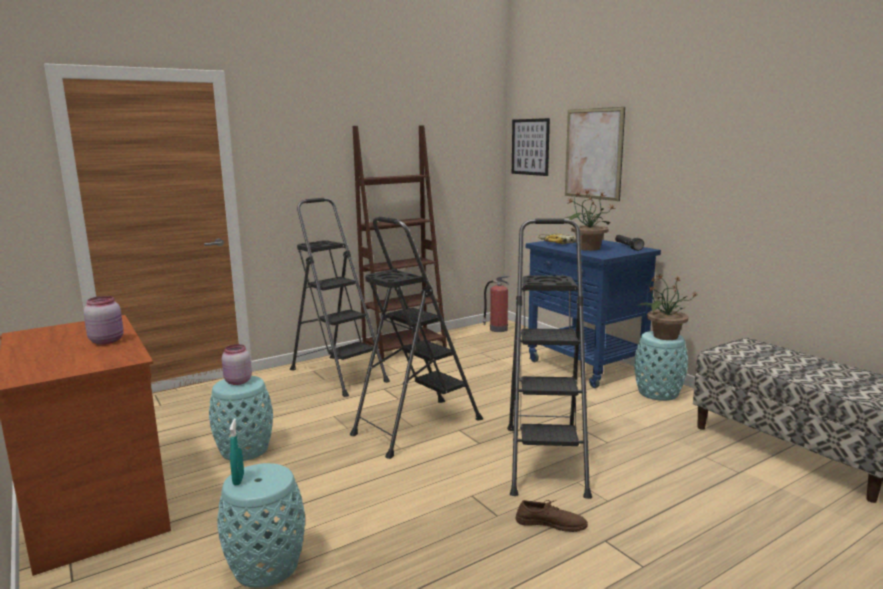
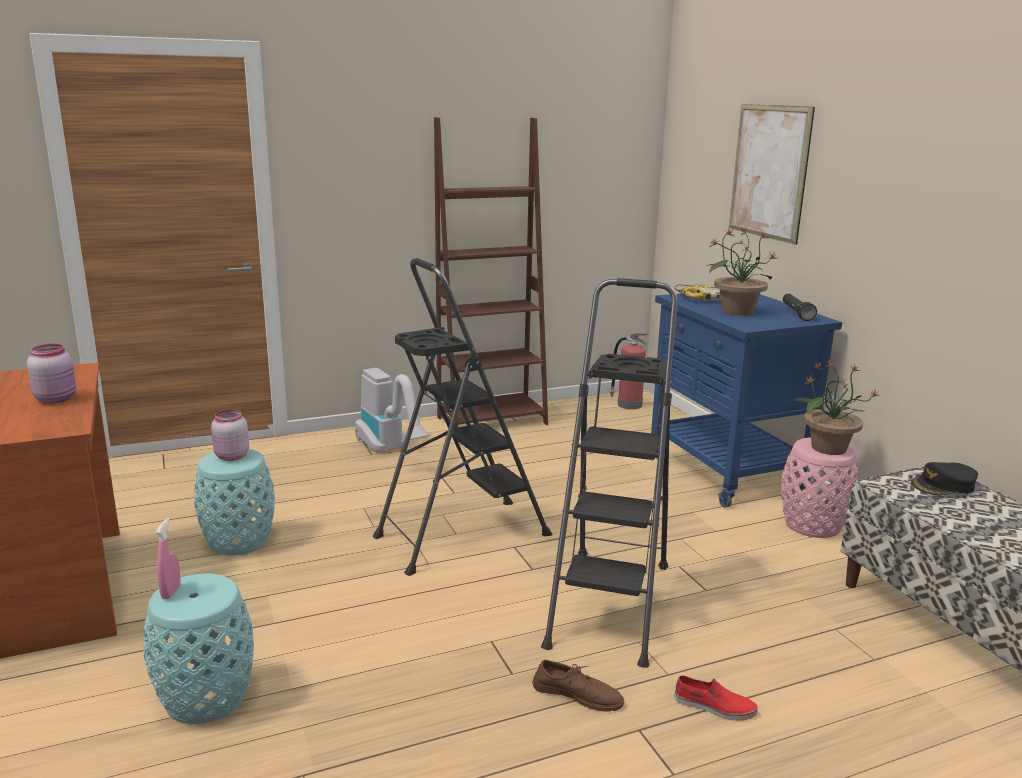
camera: 10 degrees right, 5 degrees up
turquoise spray bottle [230,419,244,485] -> pink spray bottle [156,518,181,599]
step ladder [290,198,390,397] -> vacuum cleaner [355,368,430,453]
picture [512,118,550,176] -> none
turquoise stool [634,331,688,401] -> pink stool [781,437,858,538]
none -> red shoe [675,675,758,721]
none -> black cap [911,462,978,495]

